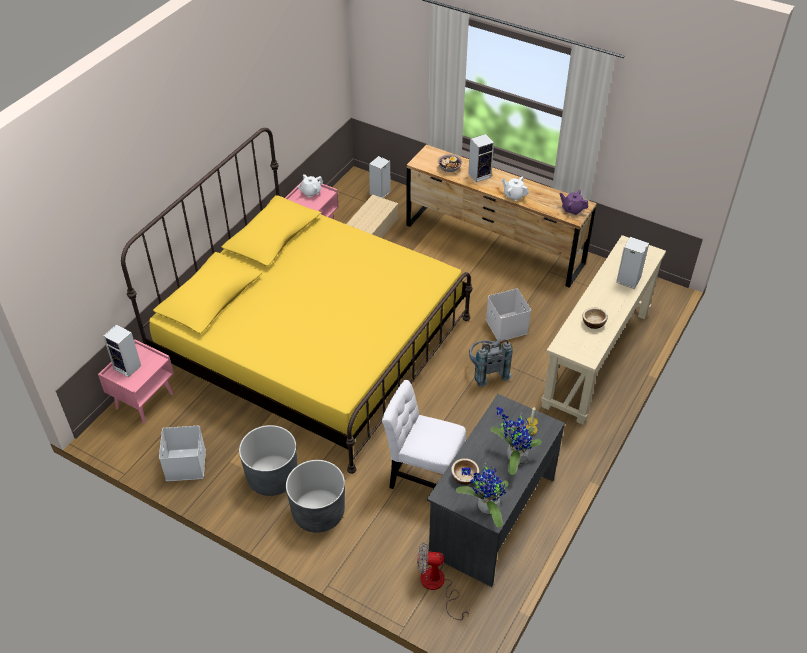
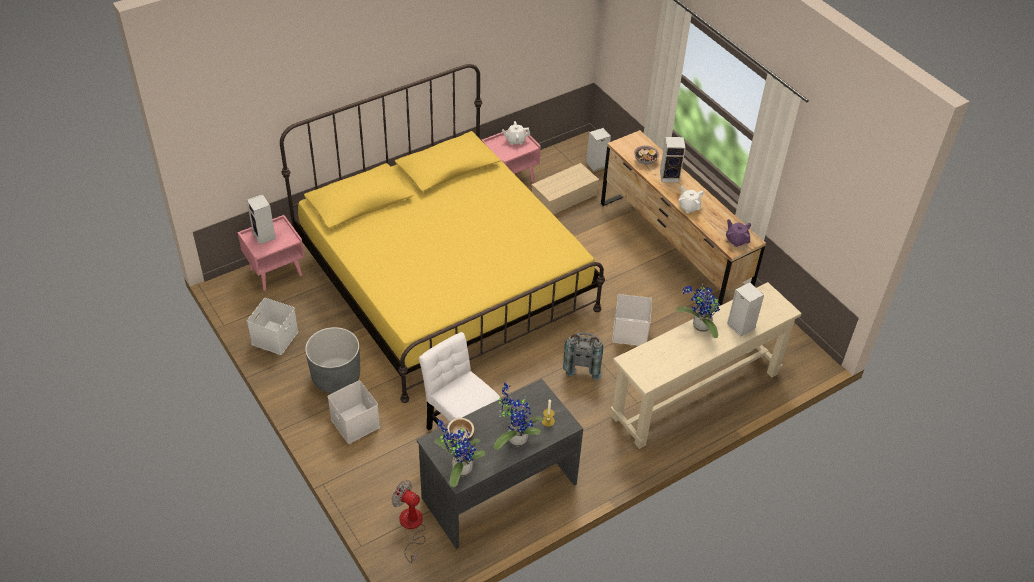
camera: 25 degrees right, 0 degrees up
grey planter [286,460,345,533] -> white storage box [328,380,380,444]
bowl [583,308,608,329] -> none
none -> potted plant [676,283,720,338]

